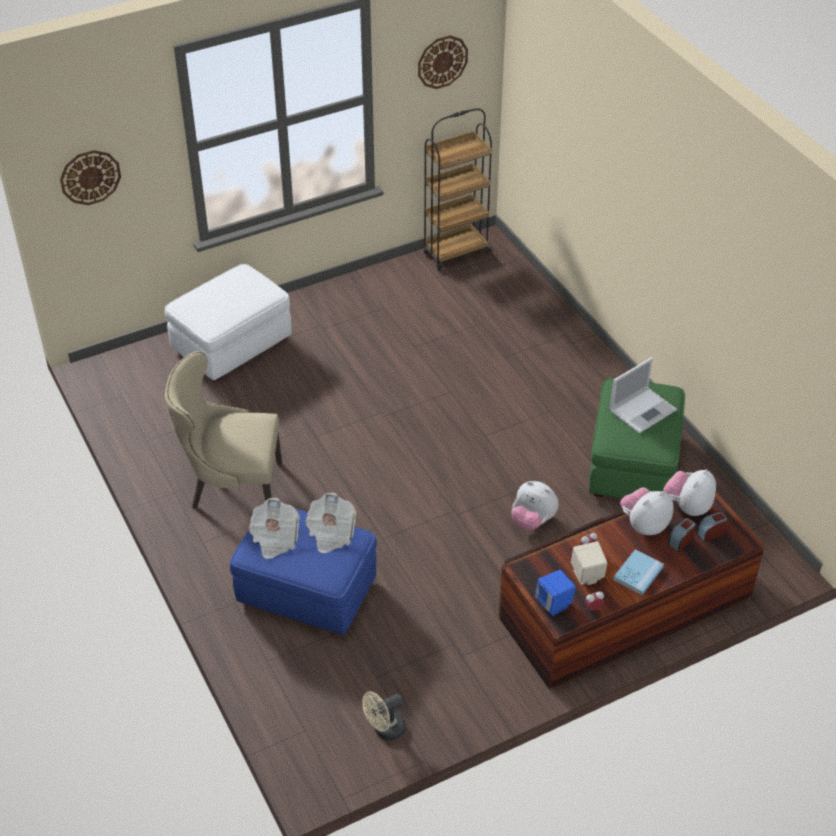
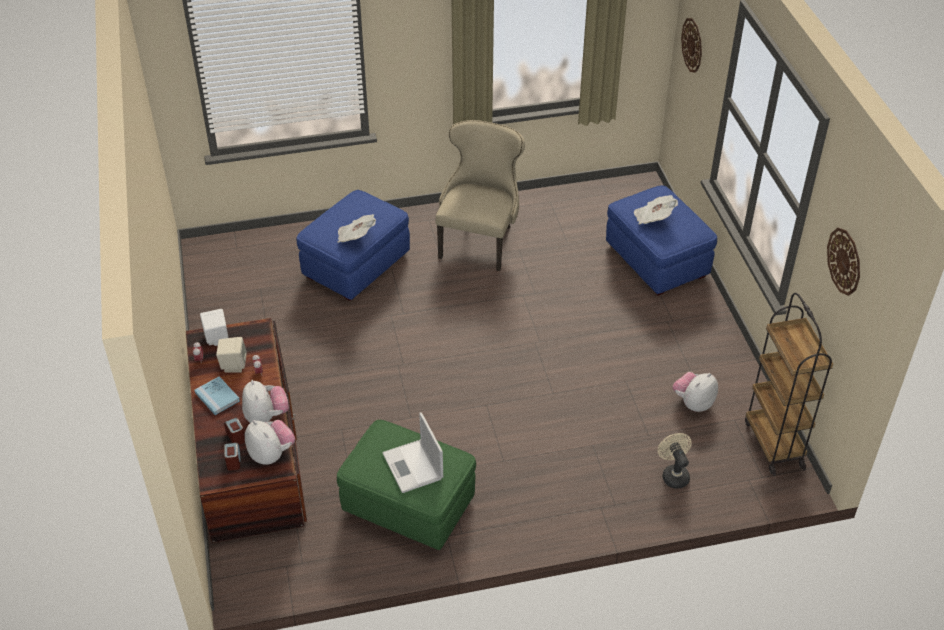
camera: 105 degrees right, 0 degrees up
white ottoman [165,264,292,382] -> blue ottoman [606,185,717,296]
newspaper [248,498,300,559] -> newspaper moved to [634,195,678,225]
beige fan [362,691,406,741] -> beige fan moved to [658,433,692,489]
plush toy [511,481,558,530] -> plush toy moved to [673,372,718,412]
blue speaker [535,570,576,616] -> white speaker [200,309,229,346]

